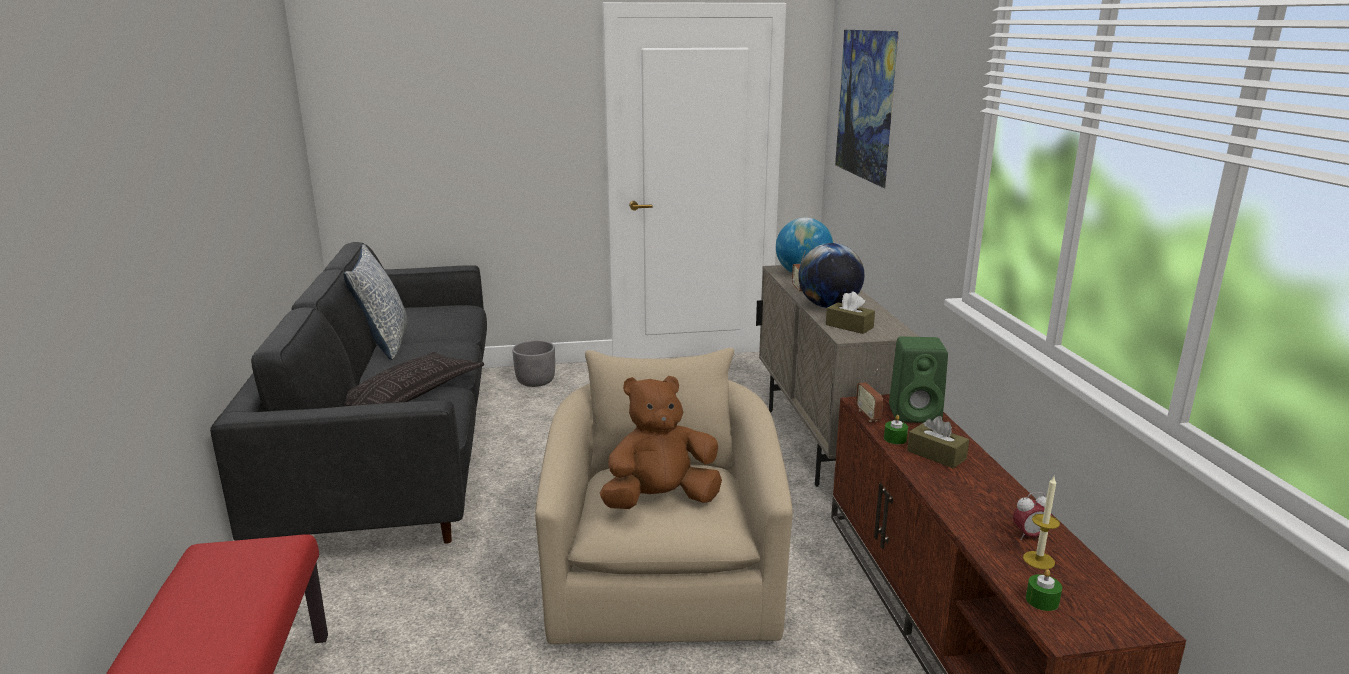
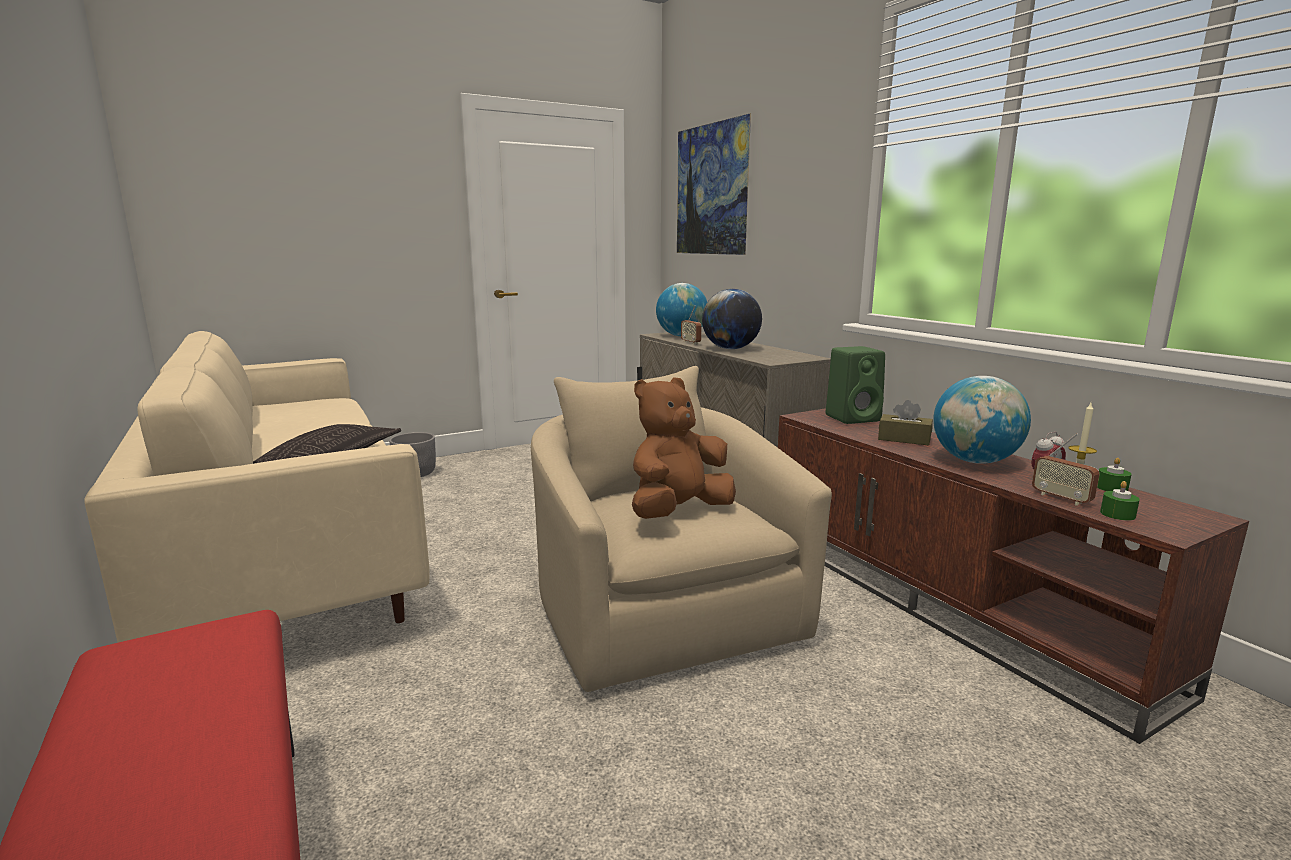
camera: 20 degrees left, 5 degrees down
black sofa [210,242,487,544] -> beige sofa [84,331,430,643]
pillow [343,244,408,360] -> none
brown tissue box [826,292,875,334] -> none
radio [856,369,883,422] -> radio moved to [1032,433,1099,505]
green candle [884,415,908,444] -> green candle moved to [1097,458,1132,491]
none -> globe [933,376,1031,464]

